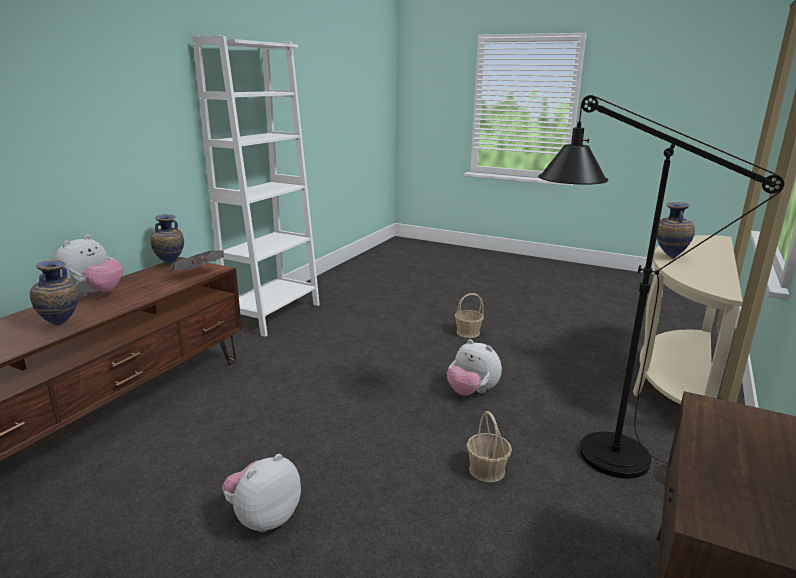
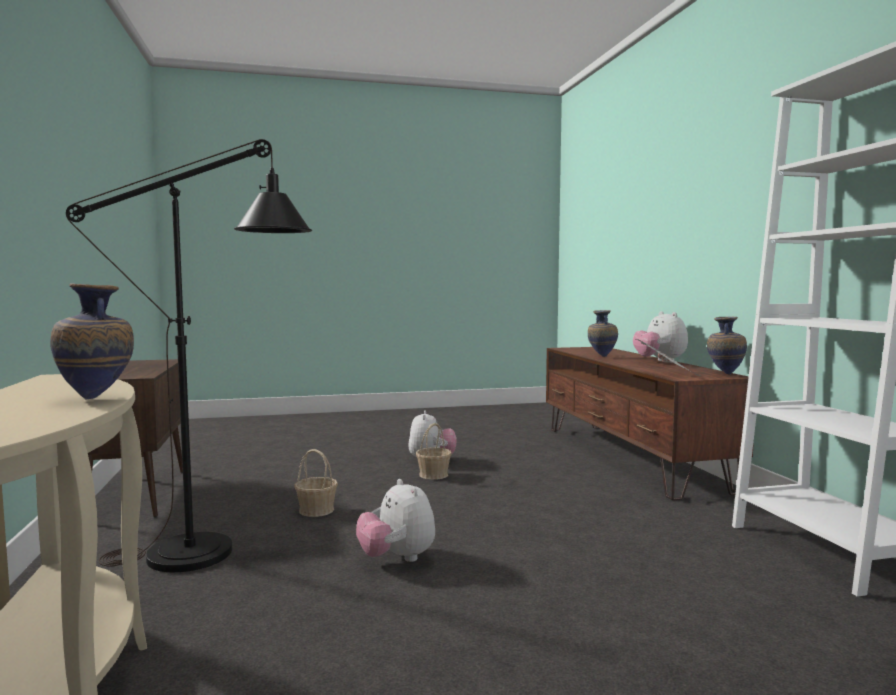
camera: 140 degrees right, 15 degrees down
plush toy [447,339,502,396] -> plush toy turned 120 degrees counterclockwise [356,479,435,562]
basket [455,293,484,338] -> basket moved to [416,423,452,480]

